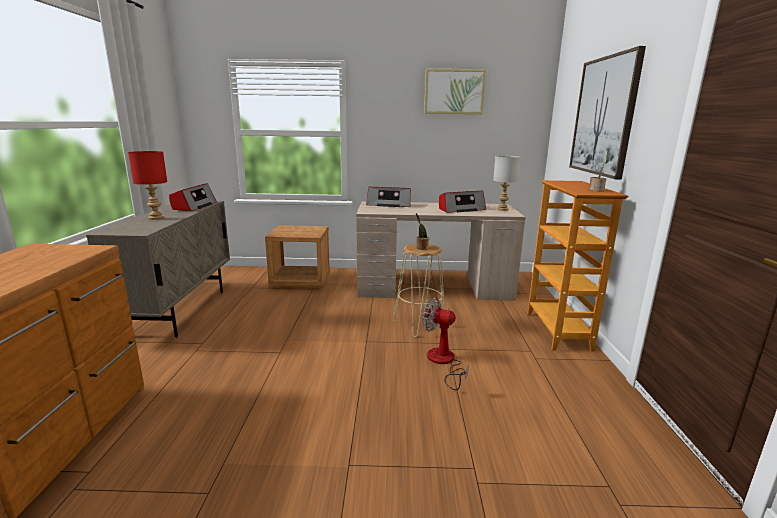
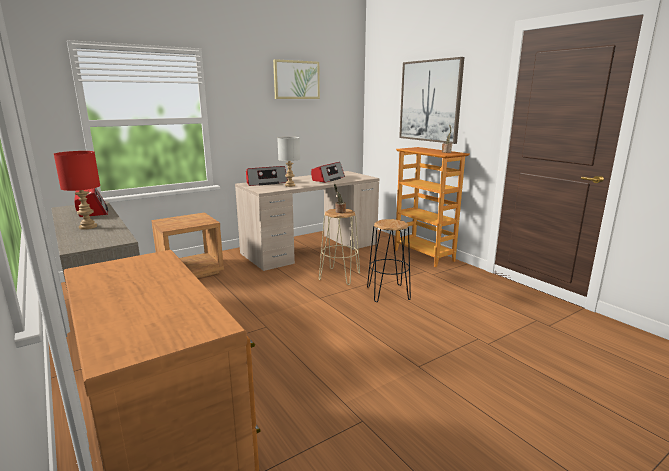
camera: 35 degrees left, 0 degrees up
fan [423,298,469,390] -> black stool [367,219,411,302]
grey table lamp [493,156,521,211] -> grey table lamp moved to [277,137,300,187]

